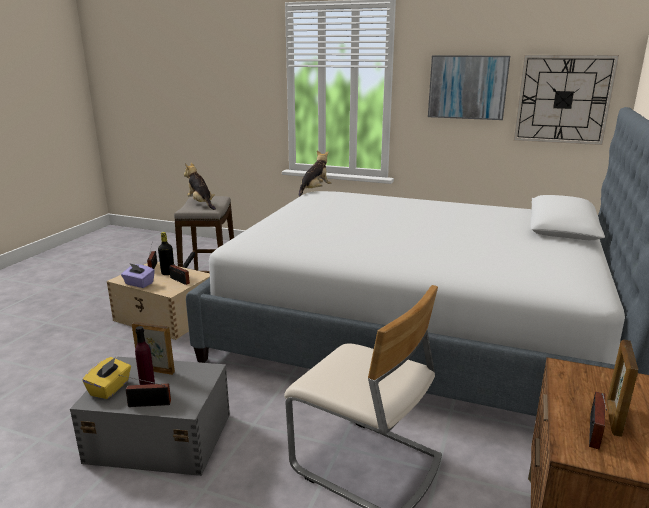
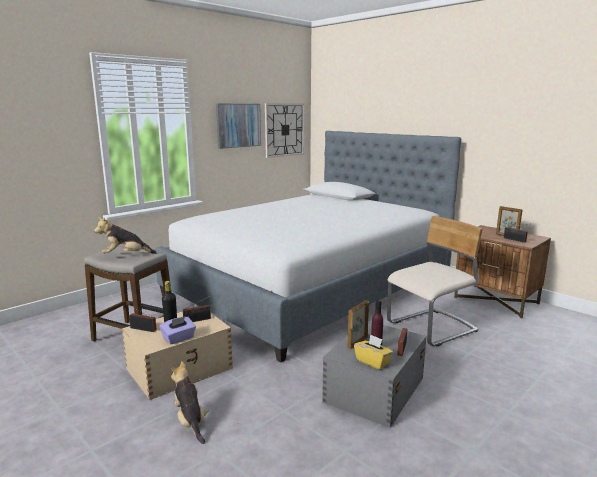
camera: 65 degrees left, 5 degrees down
plush toy [299,151,331,197] -> plush toy moved to [171,361,209,444]

